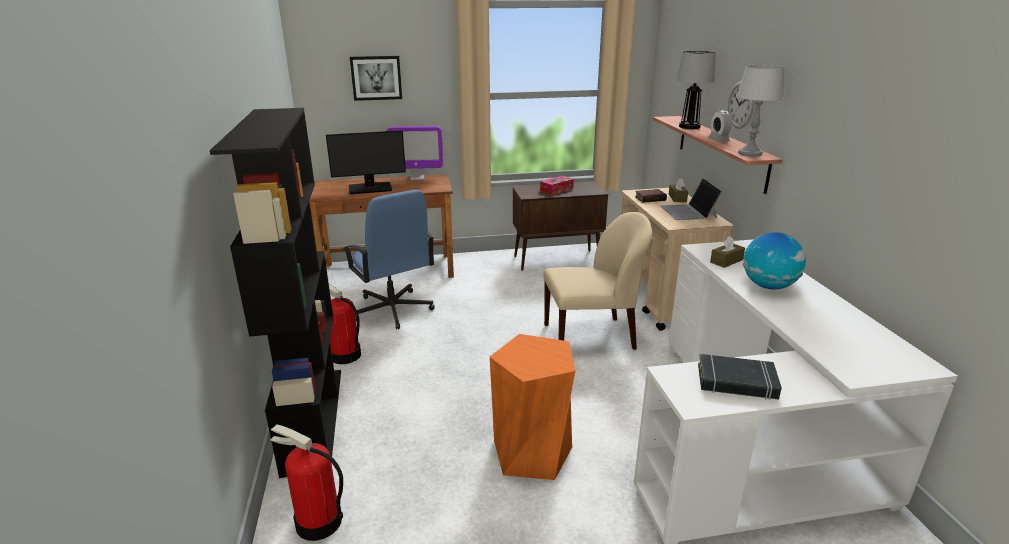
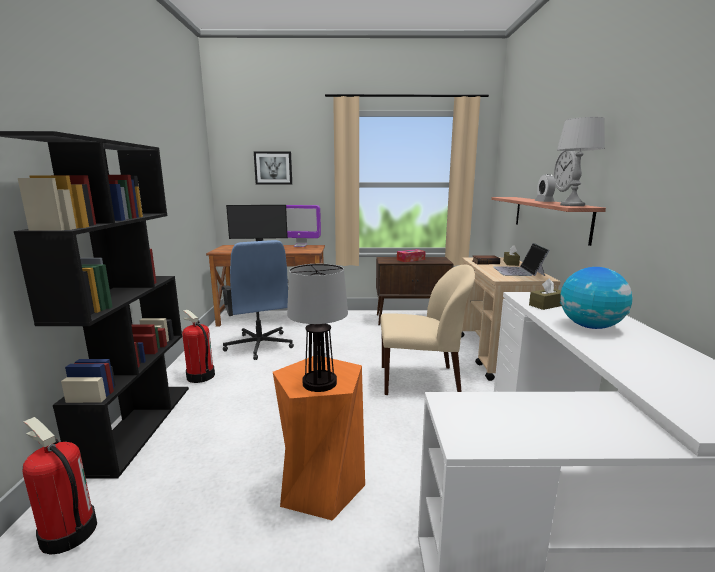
camera: 10 degrees right, 10 degrees down
table lamp [677,51,716,129] -> table lamp moved to [287,264,348,392]
black book [698,354,782,400] -> none

